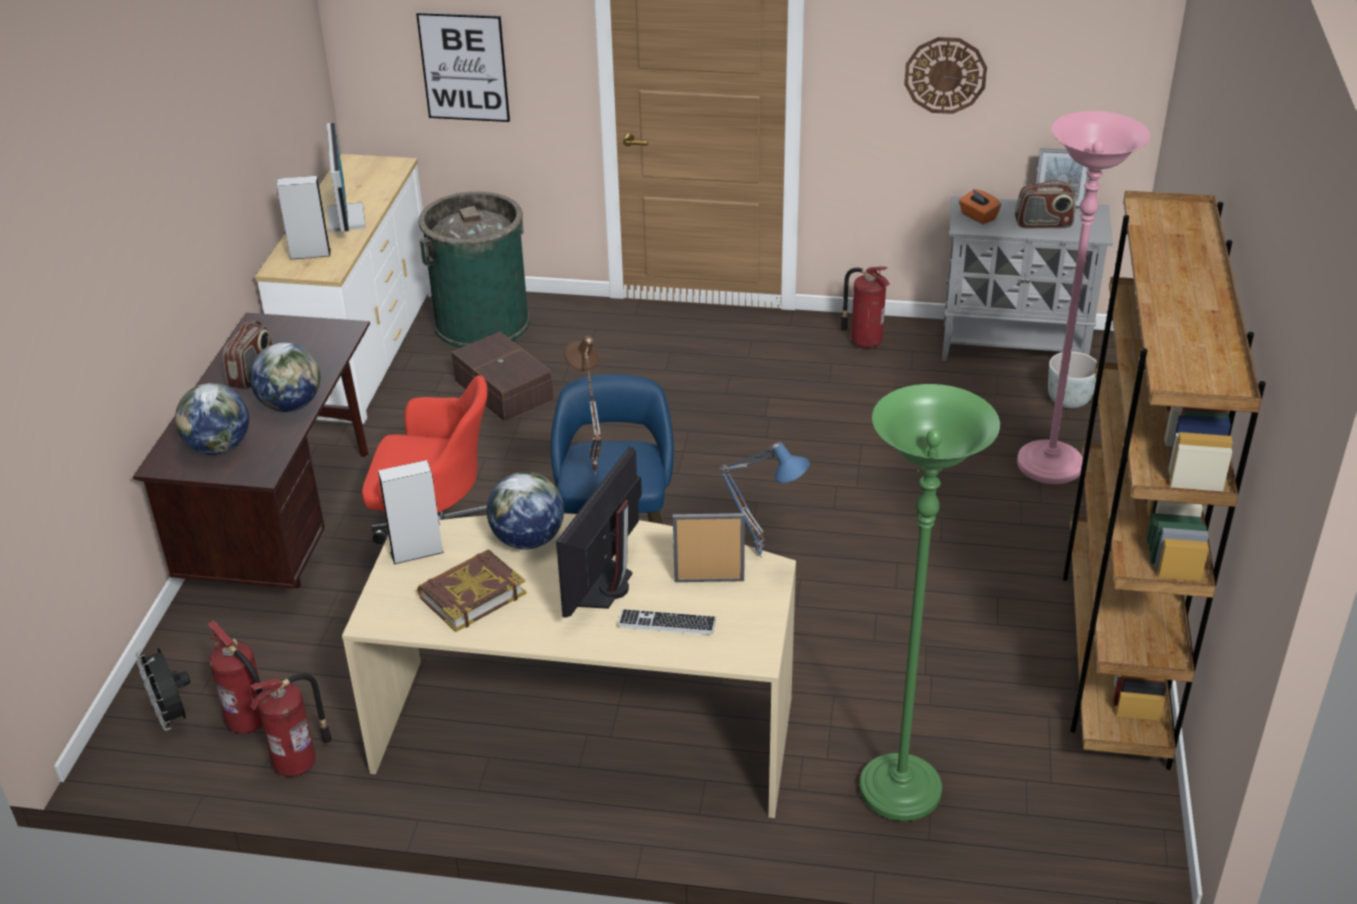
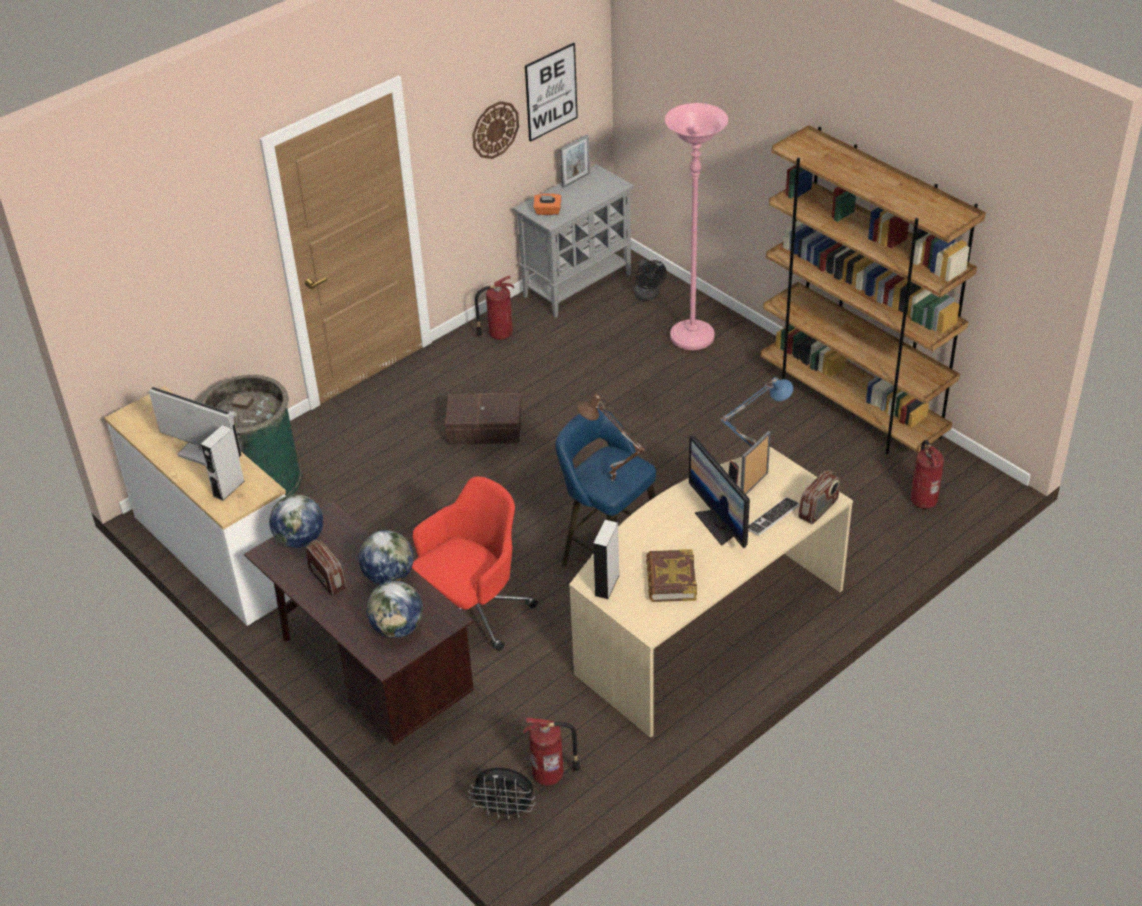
camera: 50 degrees left, 5 degrees up
fire extinguisher [250,673,332,777] -> fire extinguisher moved to [911,440,944,509]
picture [416,12,510,122] -> picture moved to [525,43,578,142]
brown storage box [451,332,554,422] -> brown storage box moved to [445,393,522,444]
globe [487,472,564,550] -> globe moved to [269,494,323,548]
green floor lamp [859,384,1000,821] -> none
radio [1015,180,1076,229] -> radio moved to [798,470,839,524]
grey planter [1048,351,1097,409] -> black fan [634,260,667,301]

